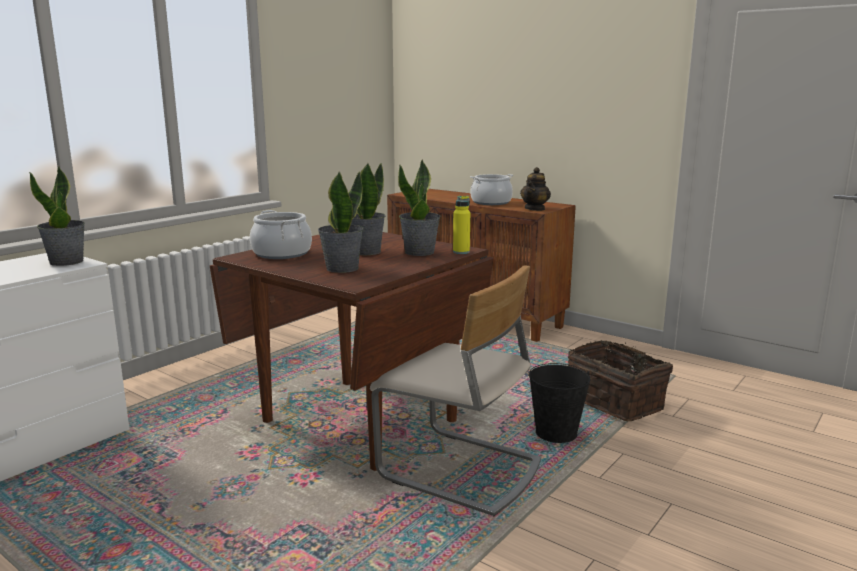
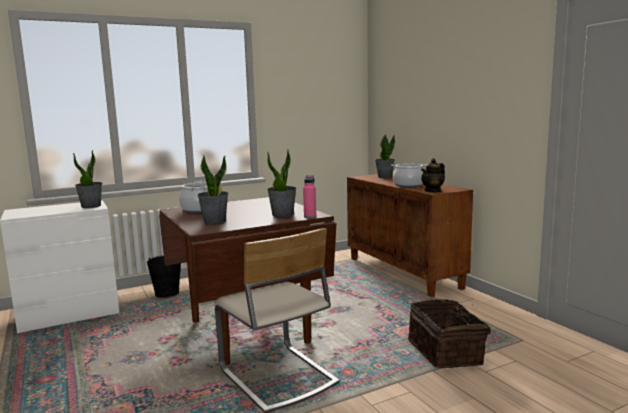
camera: 25 degrees right, 5 degrees down
potted plant [351,163,386,255] -> potted plant moved to [375,134,395,178]
yellow bottle [453,196,470,254] -> pink bottle [303,175,316,218]
black bucket [529,363,590,443] -> black bucket moved to [147,255,181,298]

